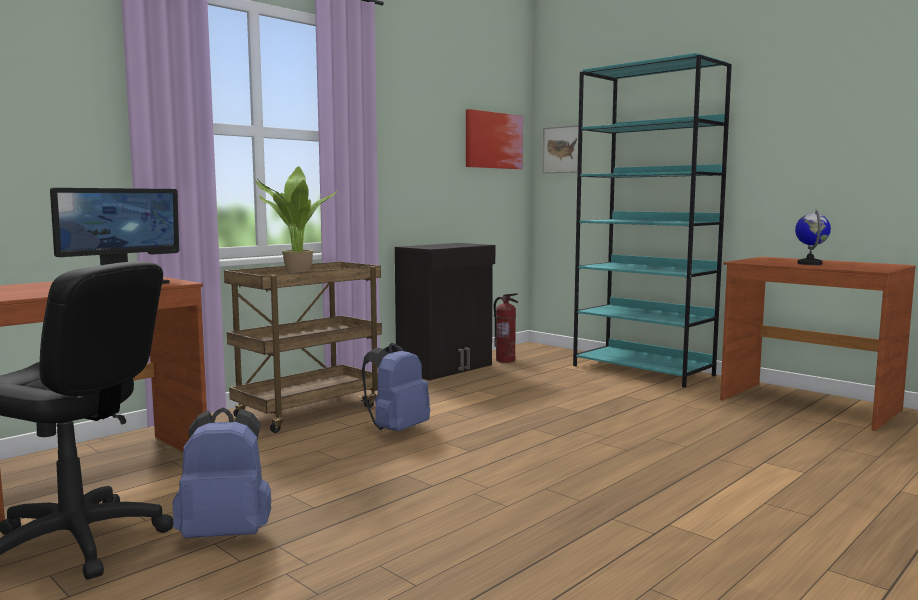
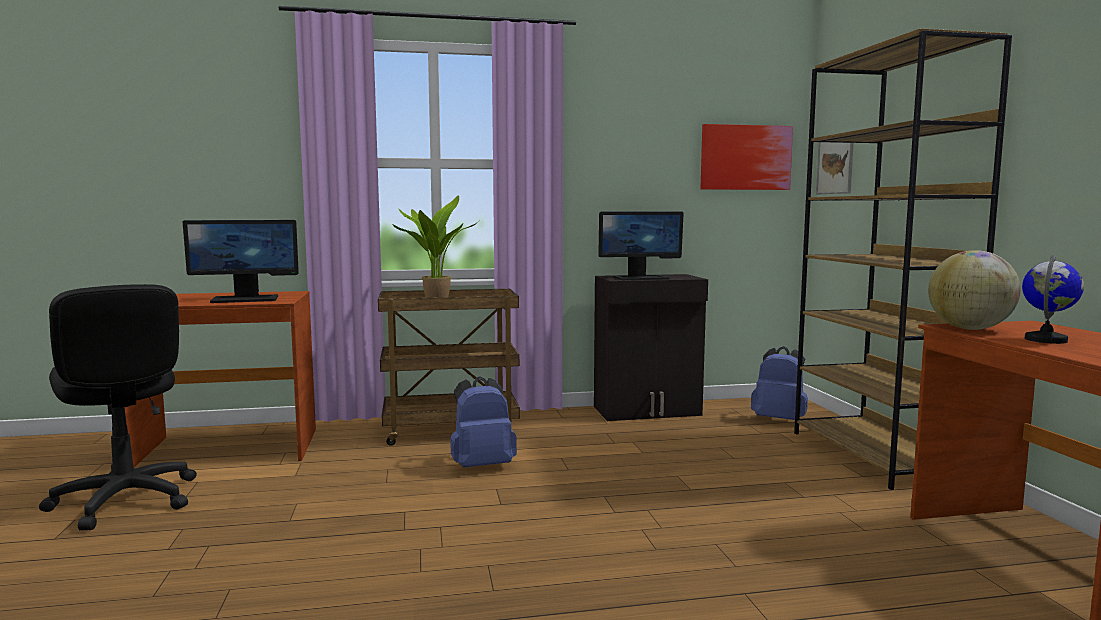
camera: 35 degrees right, 0 degrees up
blue backpack [172,408,271,538] -> blue backpack moved to [751,346,808,420]
fire extinguisher [493,293,518,363] -> none
turquoise bookcase [573,53,732,388] -> brown bookcase [794,28,1012,490]
none -> monitor [598,212,684,280]
none -> globe [928,250,1021,330]

